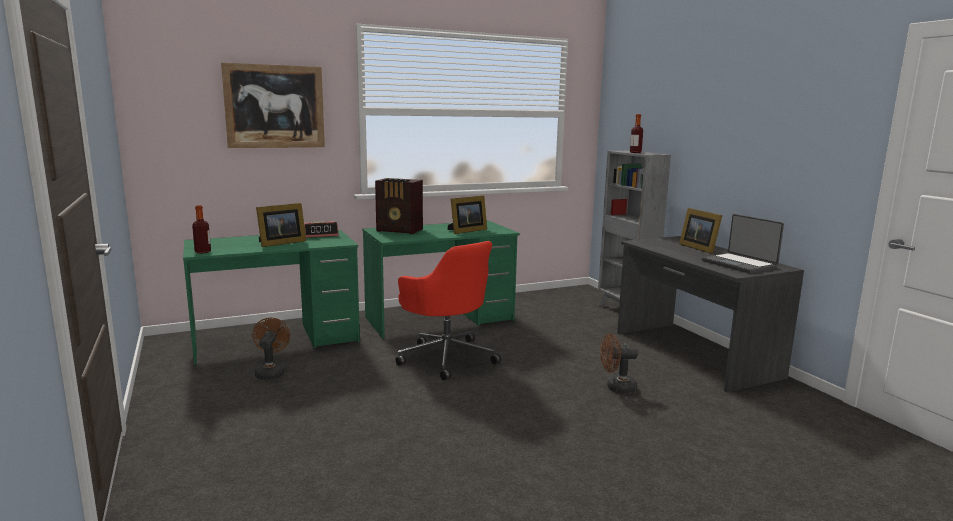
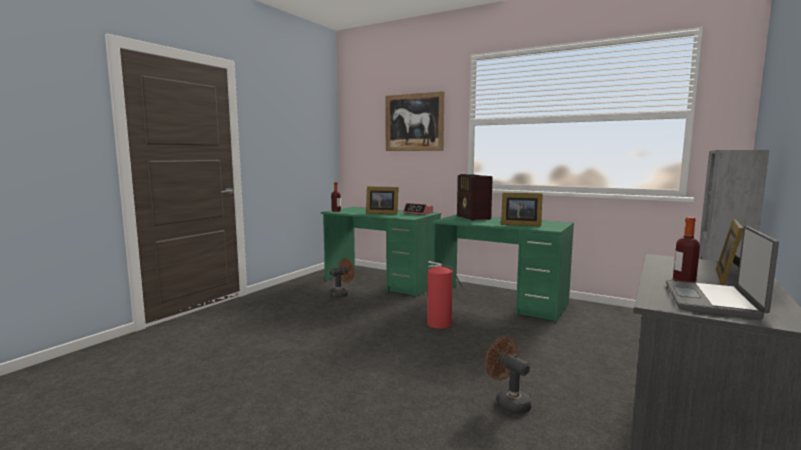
camera: 55 degrees right, 5 degrees down
red office chair [396,241,501,380] -> fire extinguisher [427,261,464,329]
bottle [630,114,643,153] -> bottle moved to [673,217,700,283]

